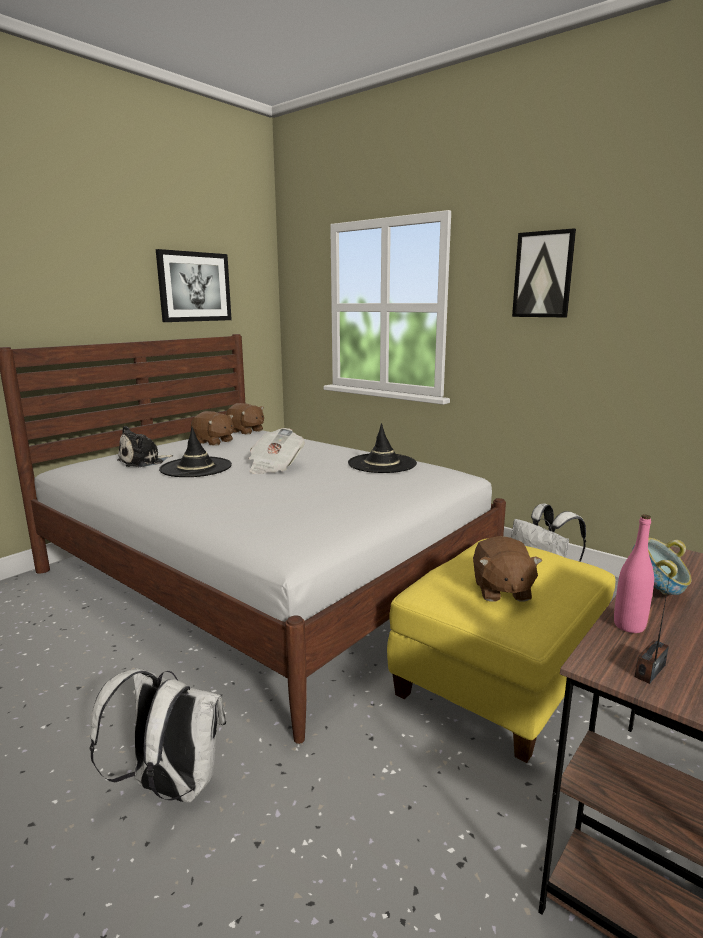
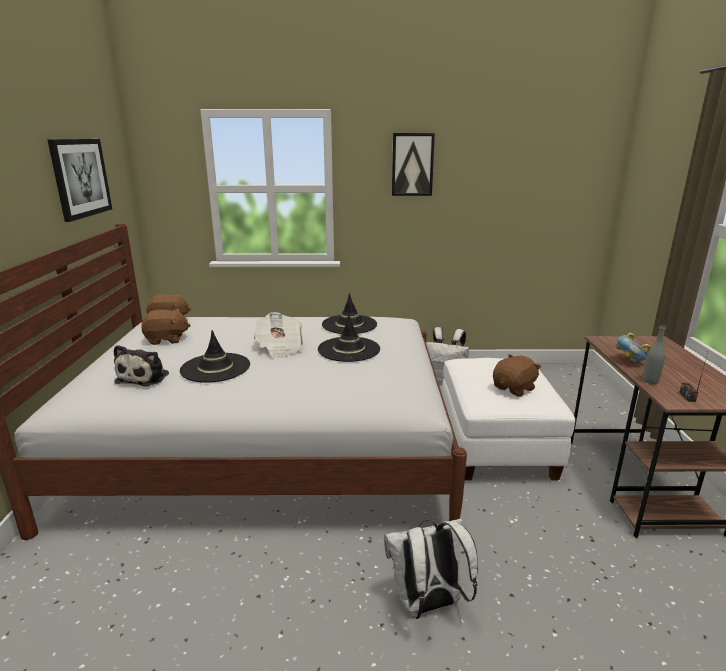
camera: 40 degrees left, 5 degrees up
yellow ottoman [387,538,616,763] -> white ottoman [441,358,575,480]
brown plush toy [473,536,542,602] -> brown plush toy turned 90 degrees counterclockwise [493,354,541,397]
pink bottle [614,514,654,633] -> grey bottle [642,325,666,384]
none -> black hat [318,314,380,362]

